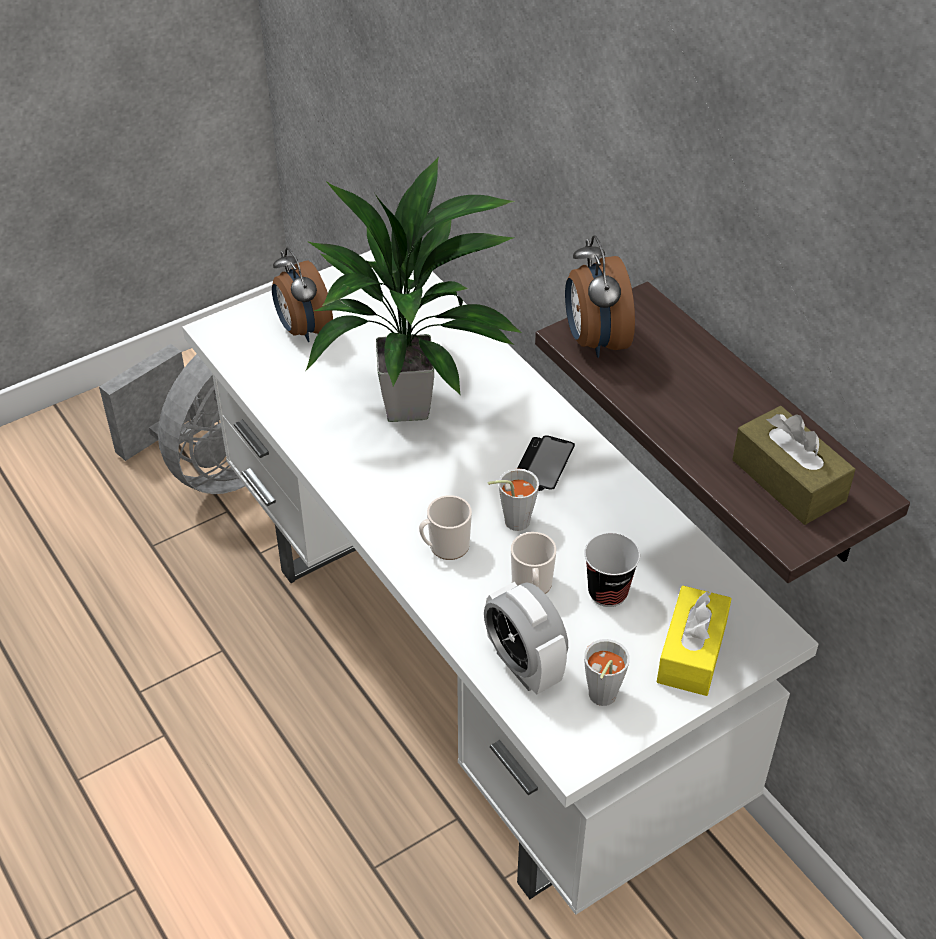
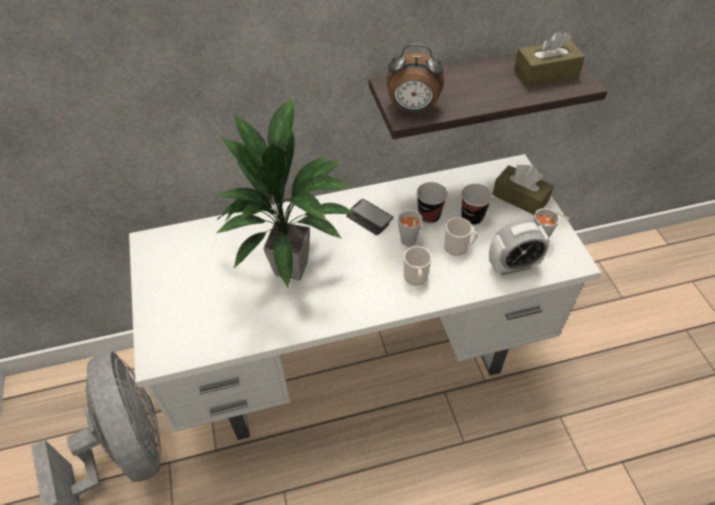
camera: 70 degrees left, 5 degrees up
alarm clock [272,247,333,342] -> none
yellow tissue box [657,586,732,696] -> brown tissue box [492,164,554,215]
none -> cup [416,182,448,224]

